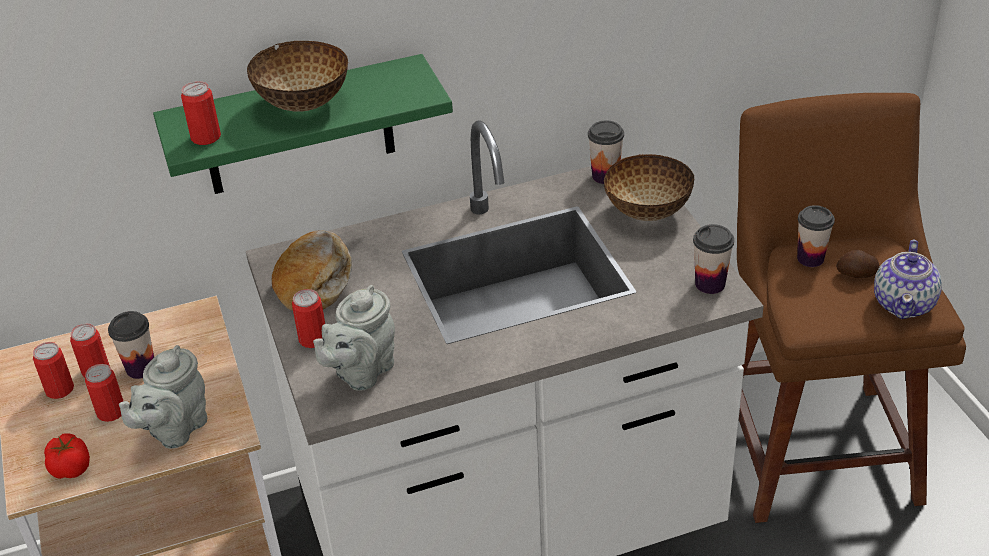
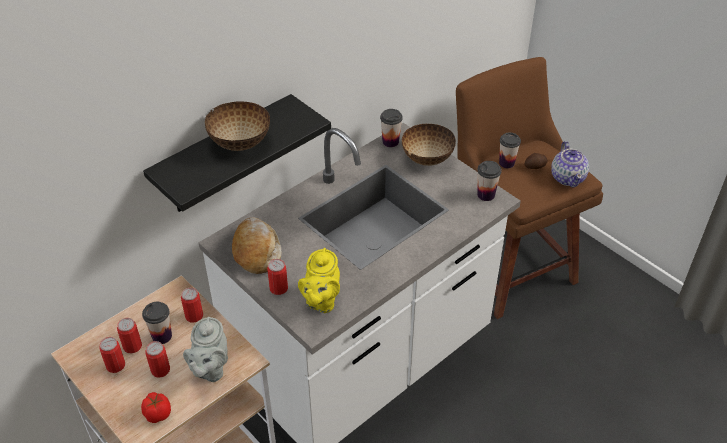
camera: 25 degrees left, 5 degrees up
green shelf [153,54,453,194] -> black shelf [143,94,331,212]
can [181,81,221,145] -> can moved to [181,288,203,323]
grey teapot [313,285,395,391] -> yellow teapot [298,248,340,313]

